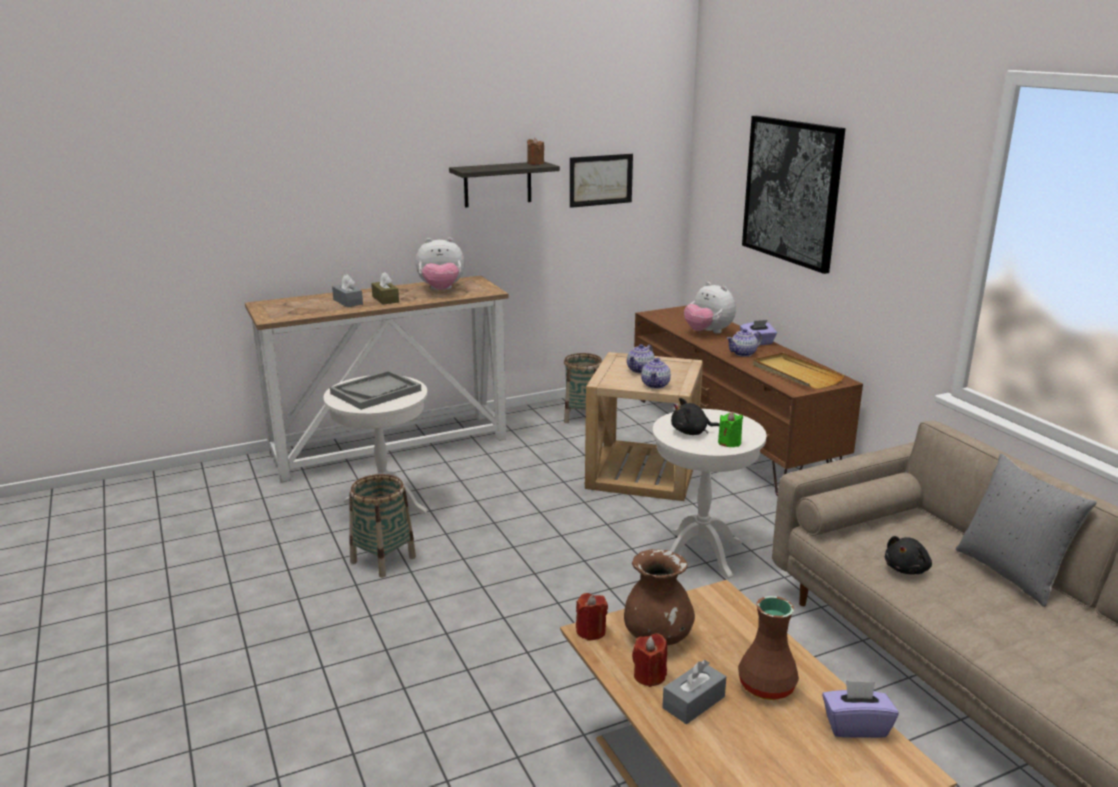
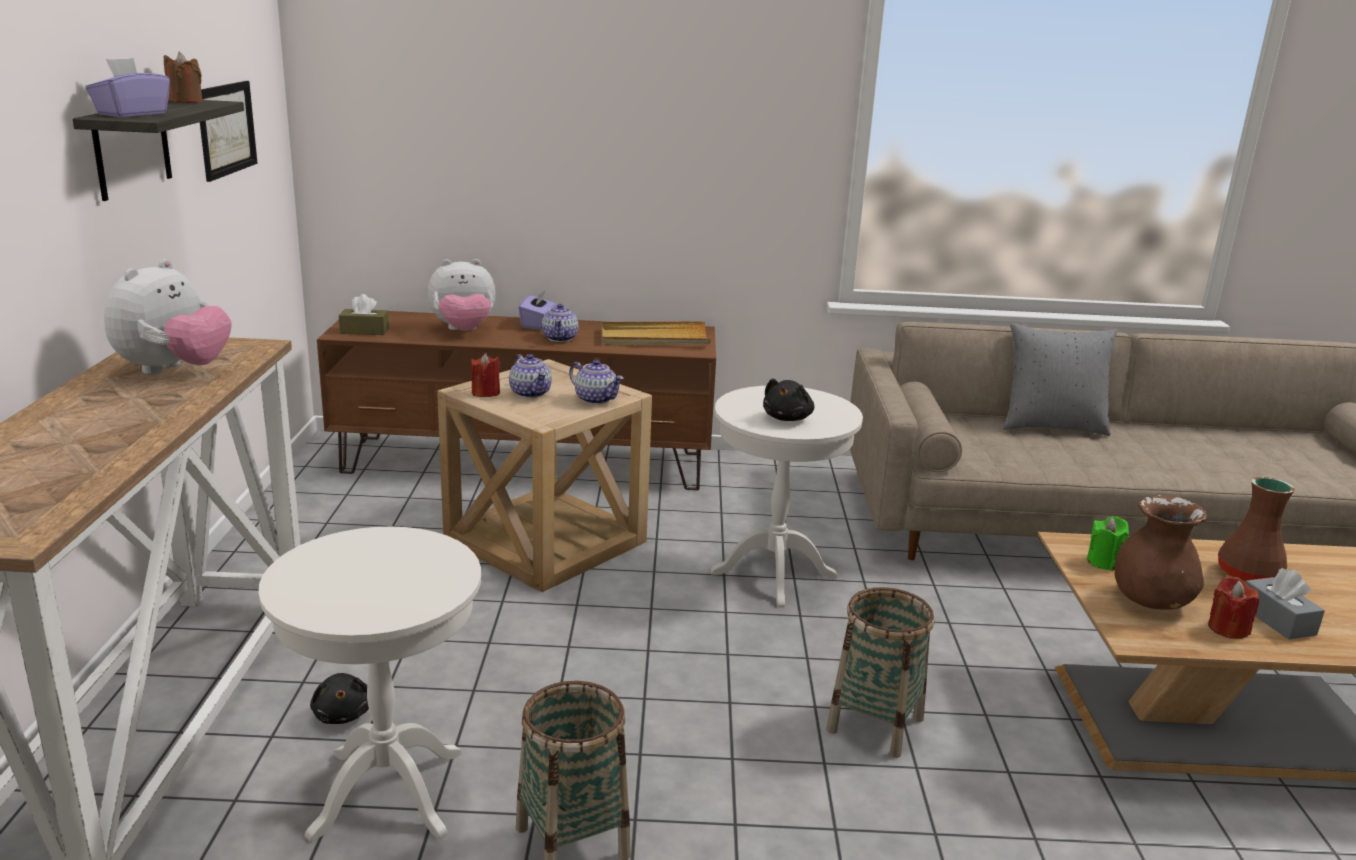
camera: 65 degrees left, 0 degrees up
grey tray [330,370,421,410] -> none
grey tissue box [332,275,363,307] -> none
brown tissue box [371,272,399,305] -> brown tissue box moved to [339,294,389,335]
basket [564,353,602,423] -> basket moved to [826,587,934,758]
red candle [576,593,608,641] -> red candle moved to [471,353,500,397]
green candle [718,412,743,447] -> green candle moved to [1087,516,1129,571]
picture [742,116,845,274] -> none
purple tissue box [822,680,899,738] -> purple tissue box moved to [85,58,170,117]
black plush toy [885,536,932,575] -> black plush toy moved to [310,673,369,724]

